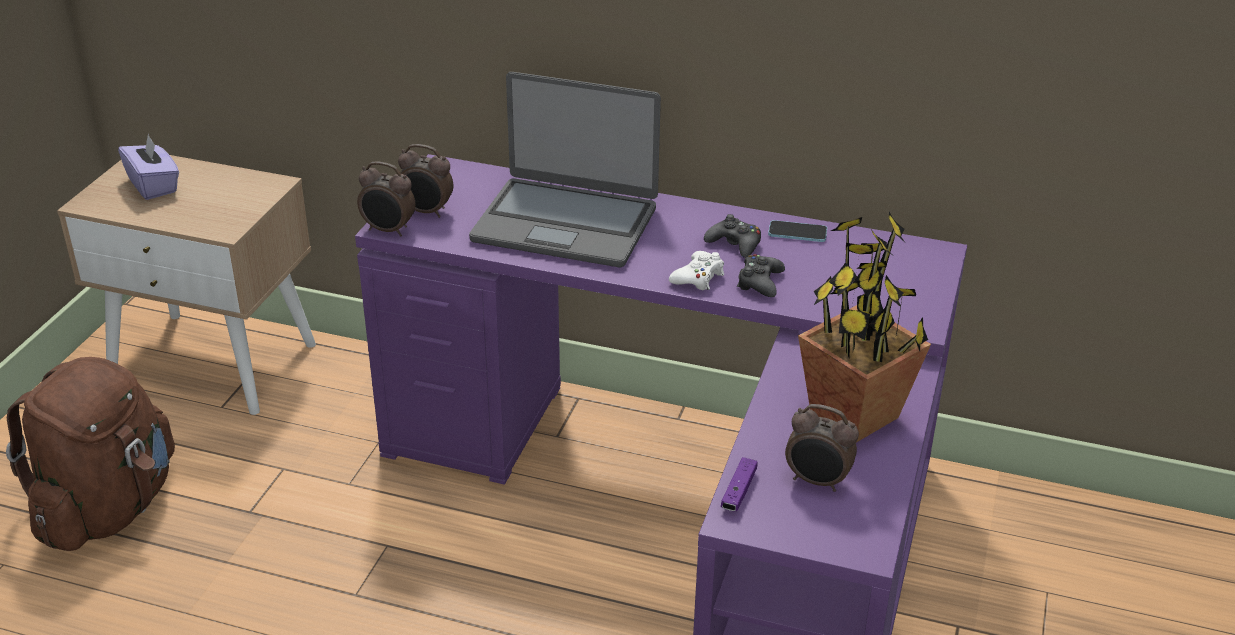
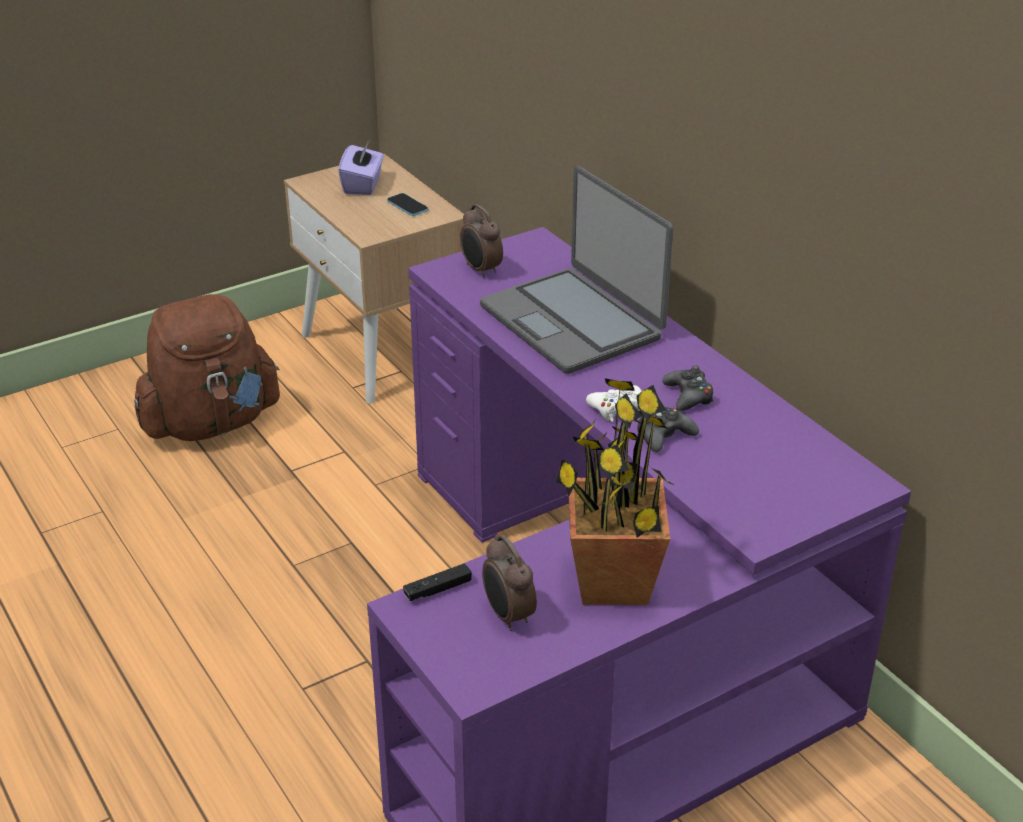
camera: 40 degrees right, 0 degrees up
alarm clock [357,161,416,237] -> none
purple game controller [721,457,758,511] -> black game controller [403,564,472,601]
phone [768,220,827,242] -> phone moved to [387,193,429,216]

